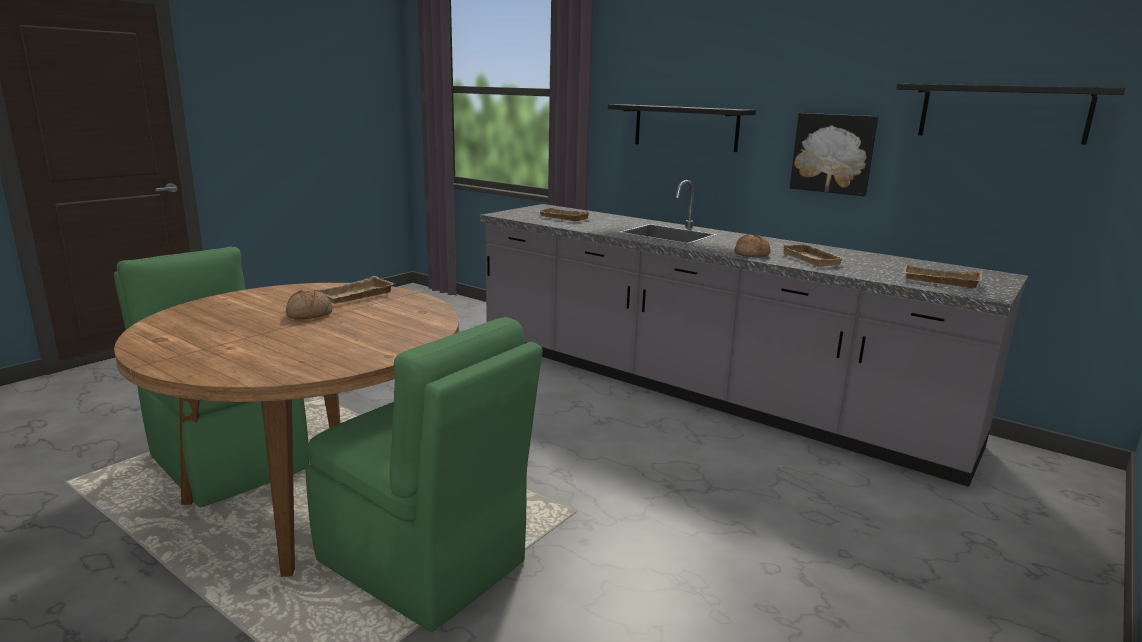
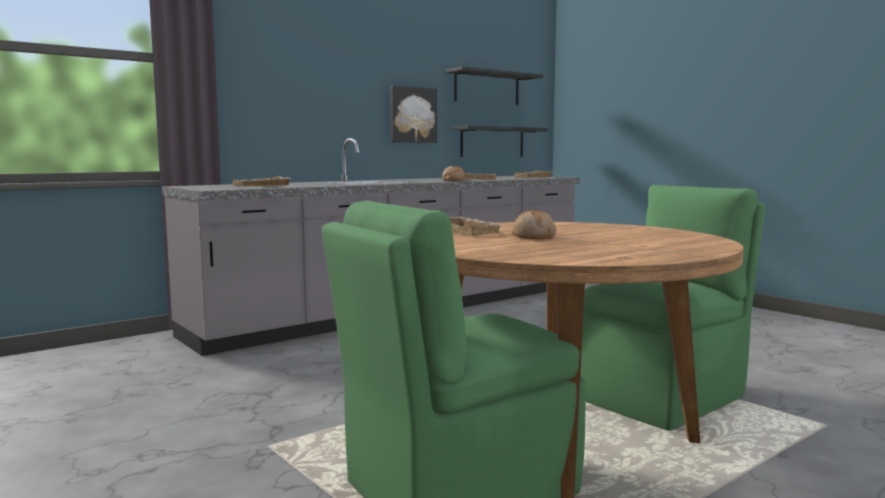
camera: 75 degrees left, 10 degrees down
black shelf [608,104,756,152] -> black shelf moved to [452,126,547,157]

